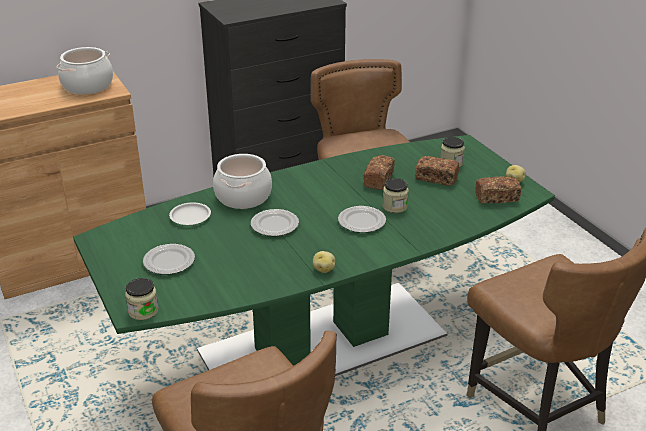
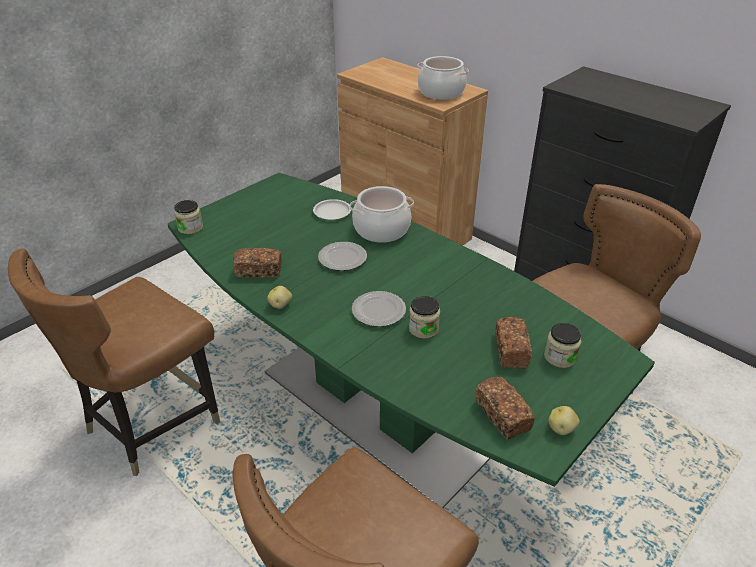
camera: 70 degrees right, 5 degrees up
plate [143,244,195,275] -> none
bread [363,155,395,190] -> bread moved to [233,248,282,278]

